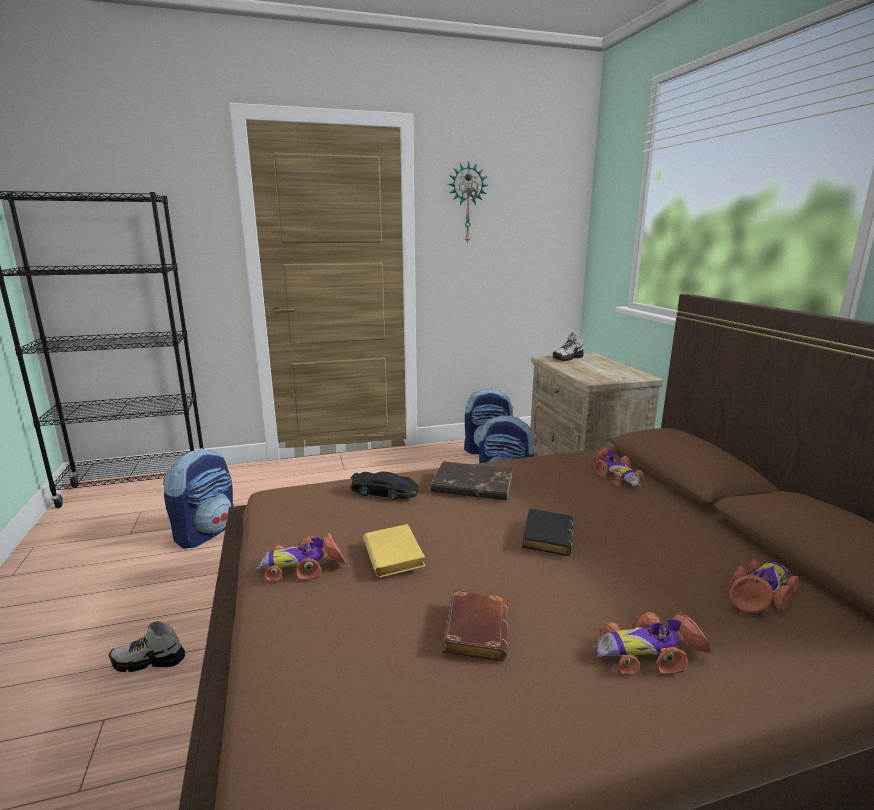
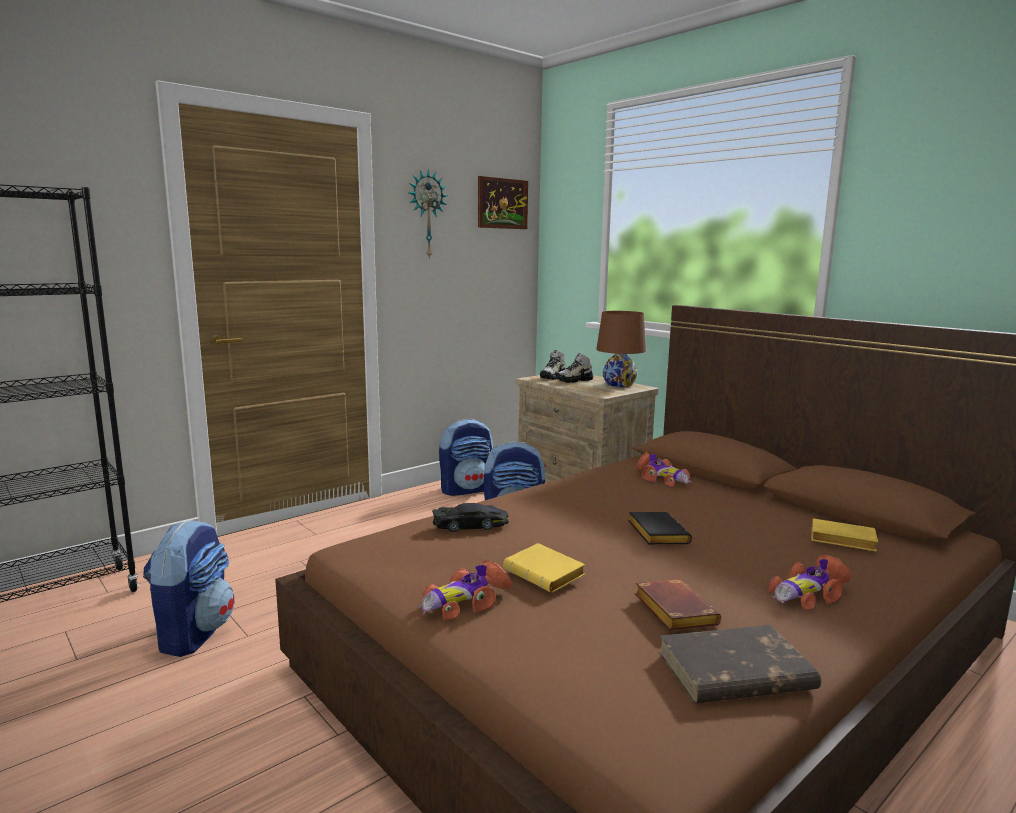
camera: 25 degrees left, 5 degrees down
shoe [109,621,185,672] -> shoe moved to [556,353,593,383]
brown book [430,461,513,500] -> brown book moved to [658,625,821,703]
toy car [729,559,799,613] -> yellow book [811,518,878,552]
none -> picture [478,176,528,229]
none -> brown table lamp [596,311,646,387]

